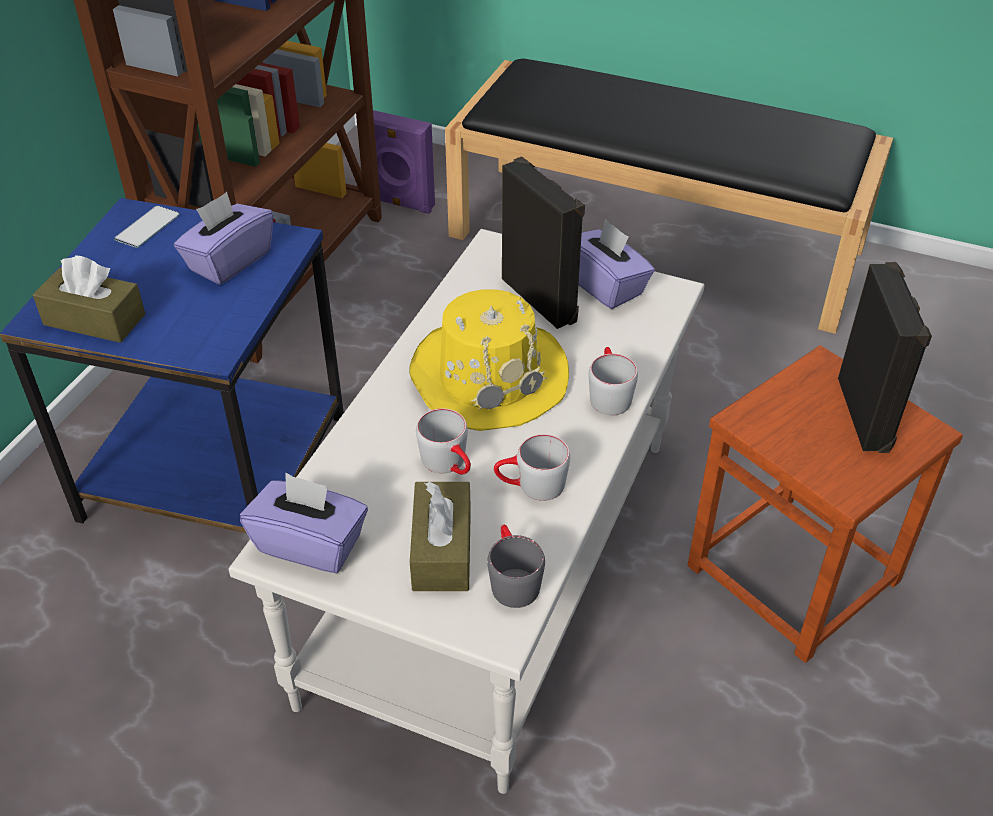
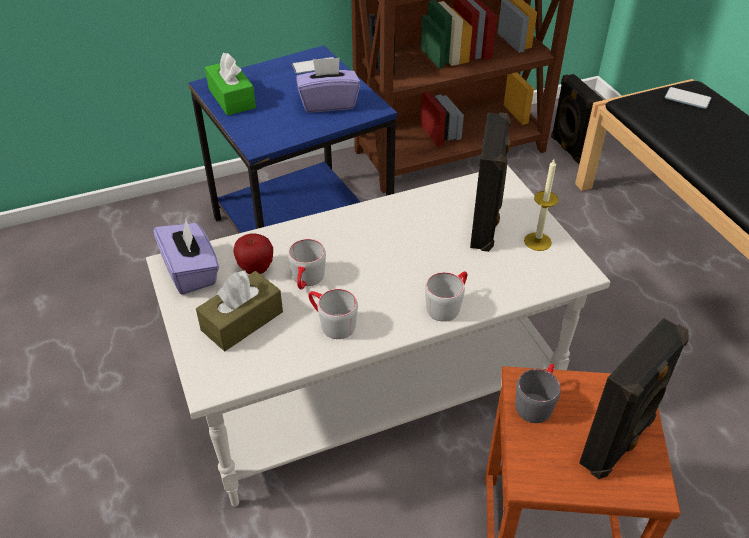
camera: 45 degrees right, 0 degrees up
brown tissue box [33,255,145,343] -> green tissue box [205,53,256,116]
purple speaker [373,110,435,214] -> black speaker [551,74,603,164]
yellow hat [409,289,569,431] -> none
grey mug [487,525,545,608] -> grey mug moved to [516,364,561,423]
purple tissue box [578,219,655,309] -> candle [524,159,559,251]
none -> apple [233,233,273,274]
none -> phone [665,87,711,109]

